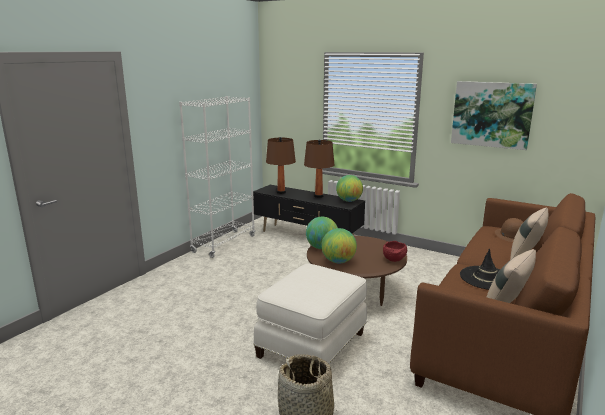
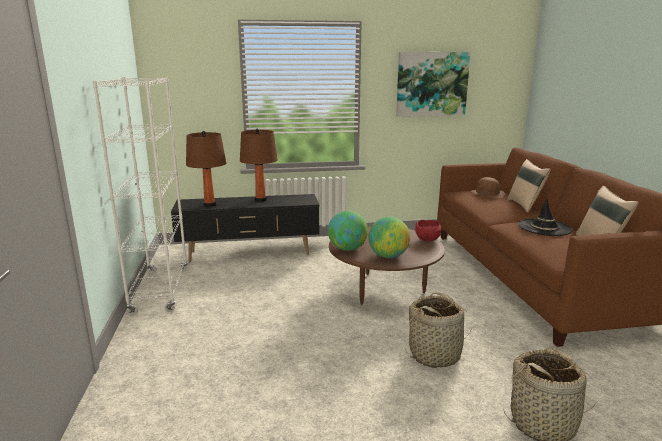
camera: 40 degrees left, 0 degrees up
white ottoman [254,264,367,364] -> basket [405,292,472,368]
globe [336,175,363,202] -> none

